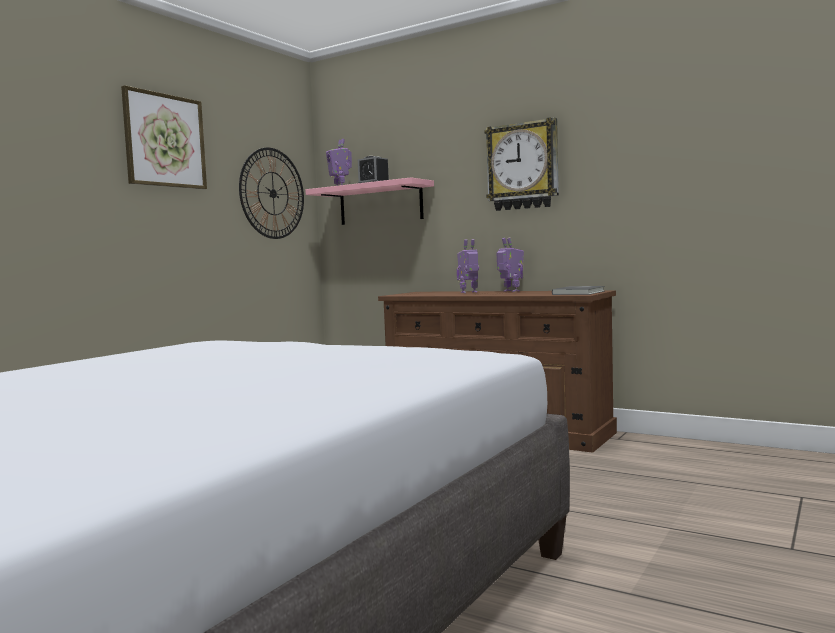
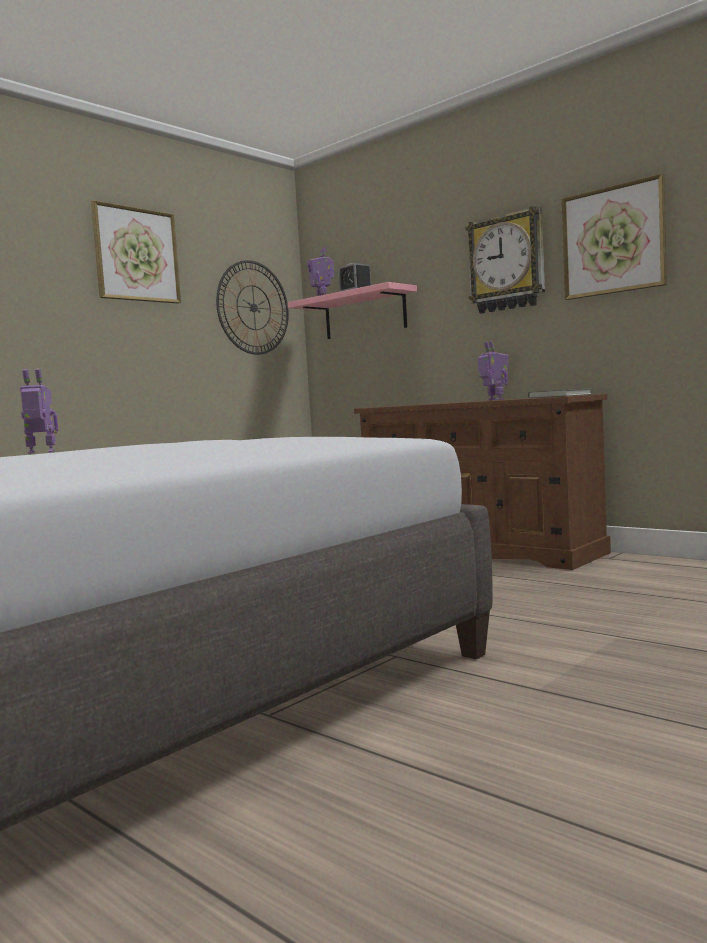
camera: 10 degrees right, 0 degrees up
toy robot [457,239,479,293] -> toy robot moved to [20,369,58,454]
none -> picture [561,174,667,300]

